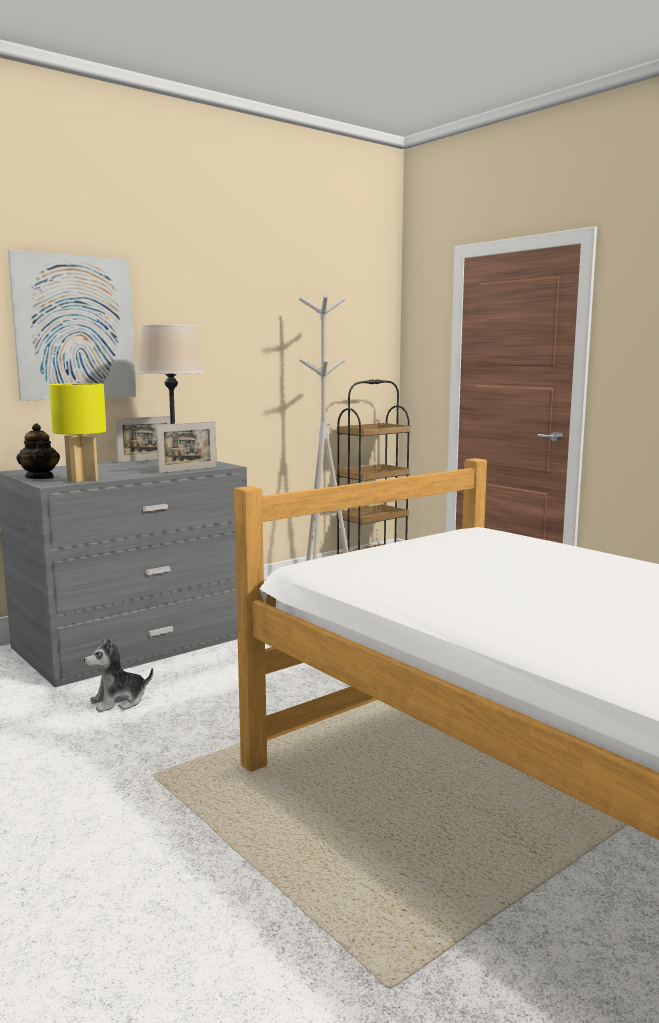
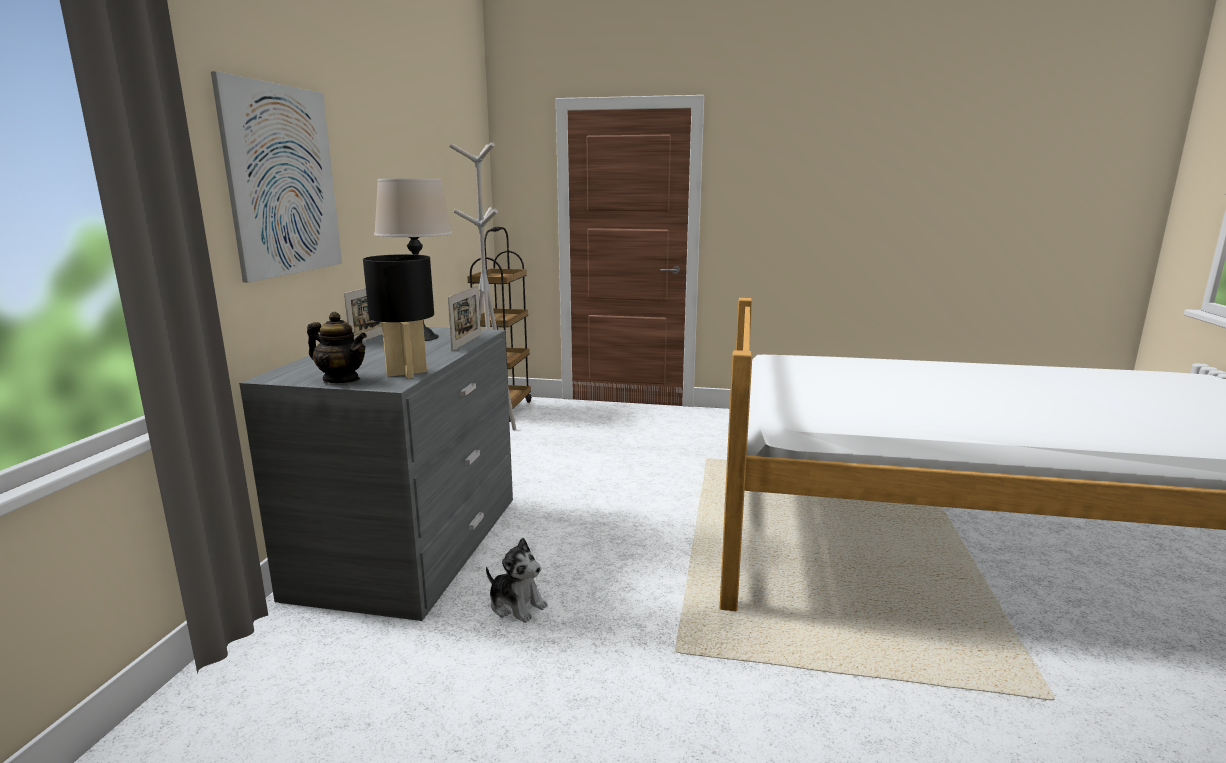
camera: 40 degrees left, 5 degrees up
yellow table lamp [49,383,106,483] -> black table lamp [363,254,434,379]
plush toy [84,638,153,712] -> plush toy turned 75 degrees counterclockwise [486,537,548,623]

